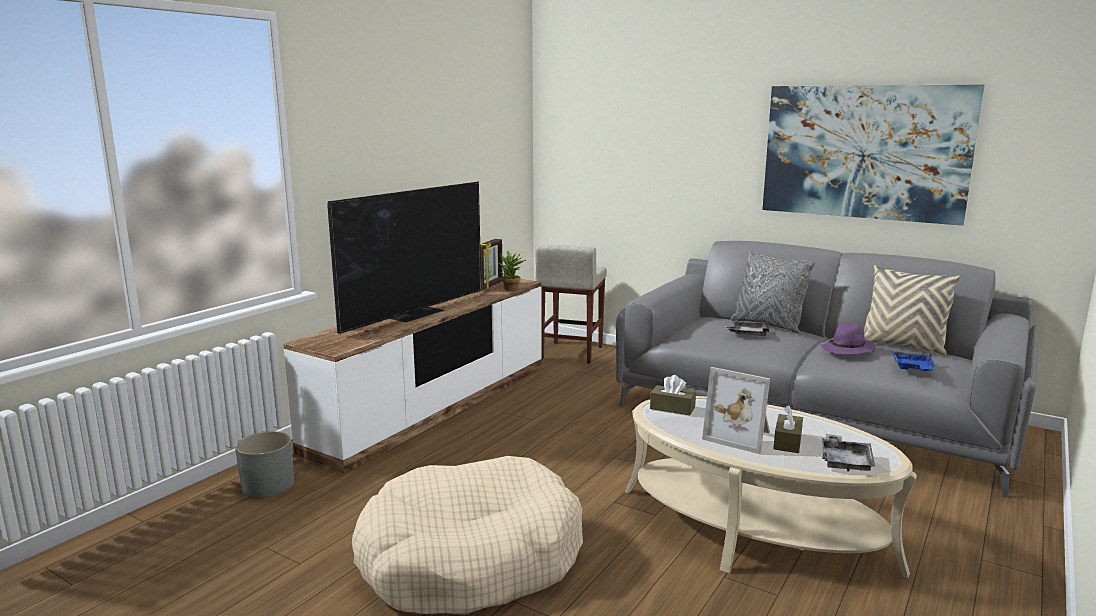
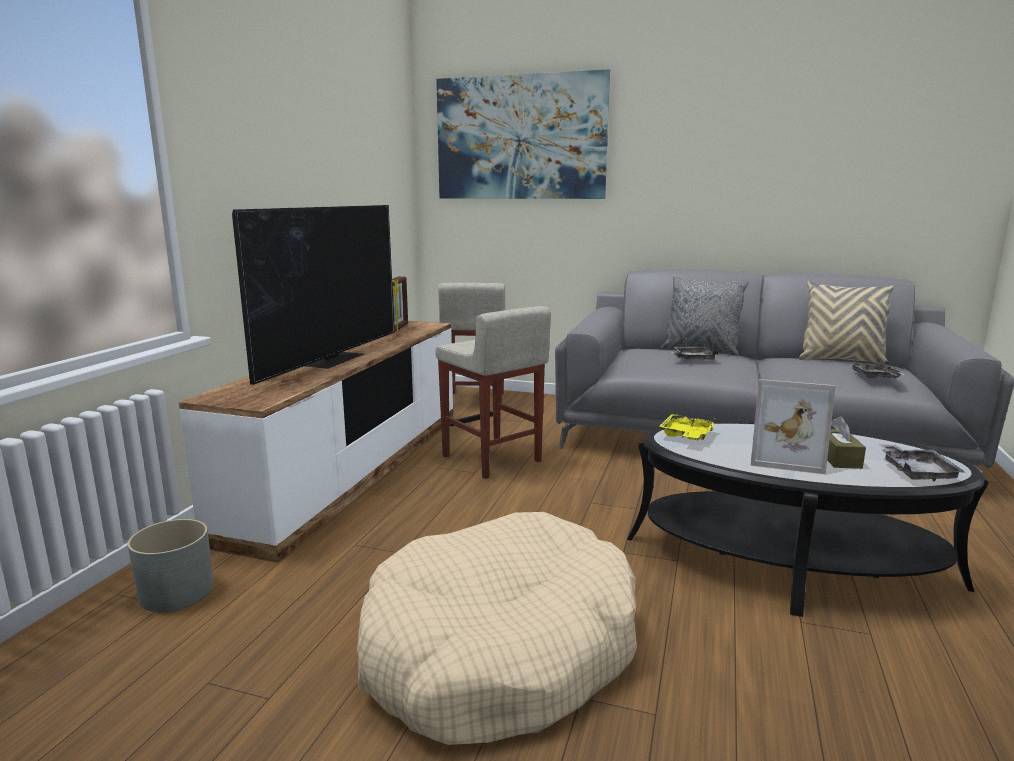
camera: 15 degrees left, 0 degrees up
potted plant [497,250,526,291] -> none
beige coffee table [625,396,917,578] -> black coffee table [627,421,988,617]
brown tissue box [650,375,696,415] -> yellow tray [659,414,716,440]
picture [762,85,984,226] -> picture moved to [436,69,610,199]
purple hat [820,323,876,355] -> none
blue tray [892,351,936,371] -> grey tray [850,361,905,378]
none -> beige stool [436,306,551,479]

